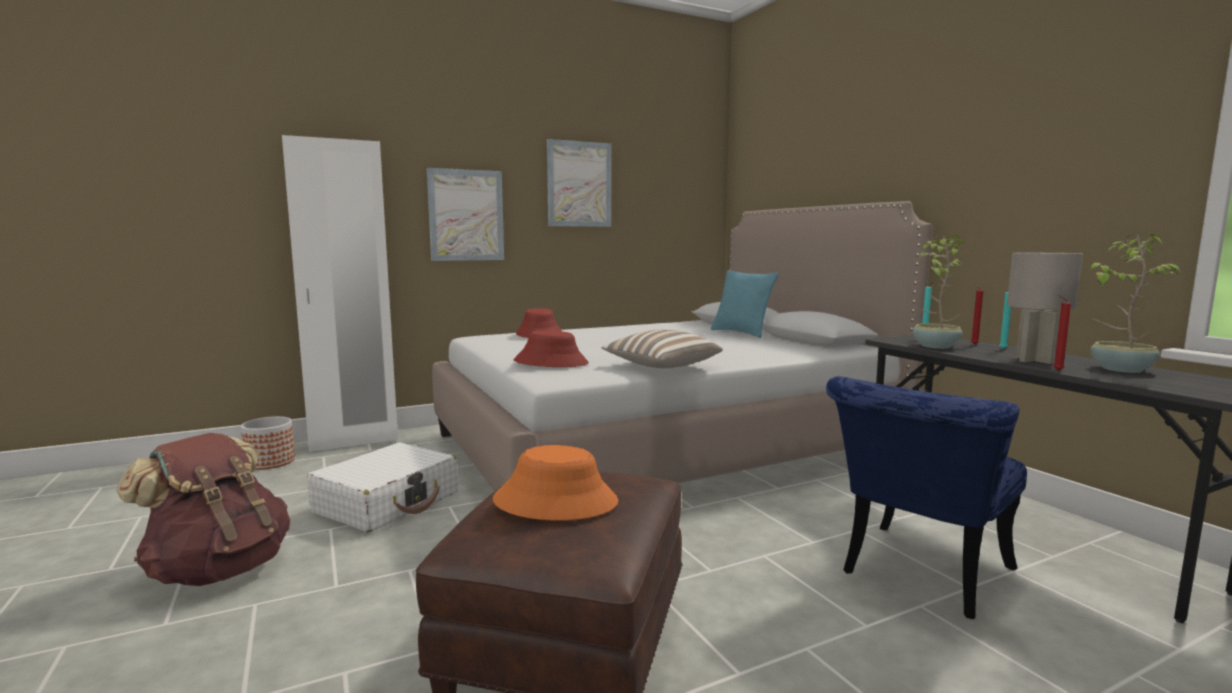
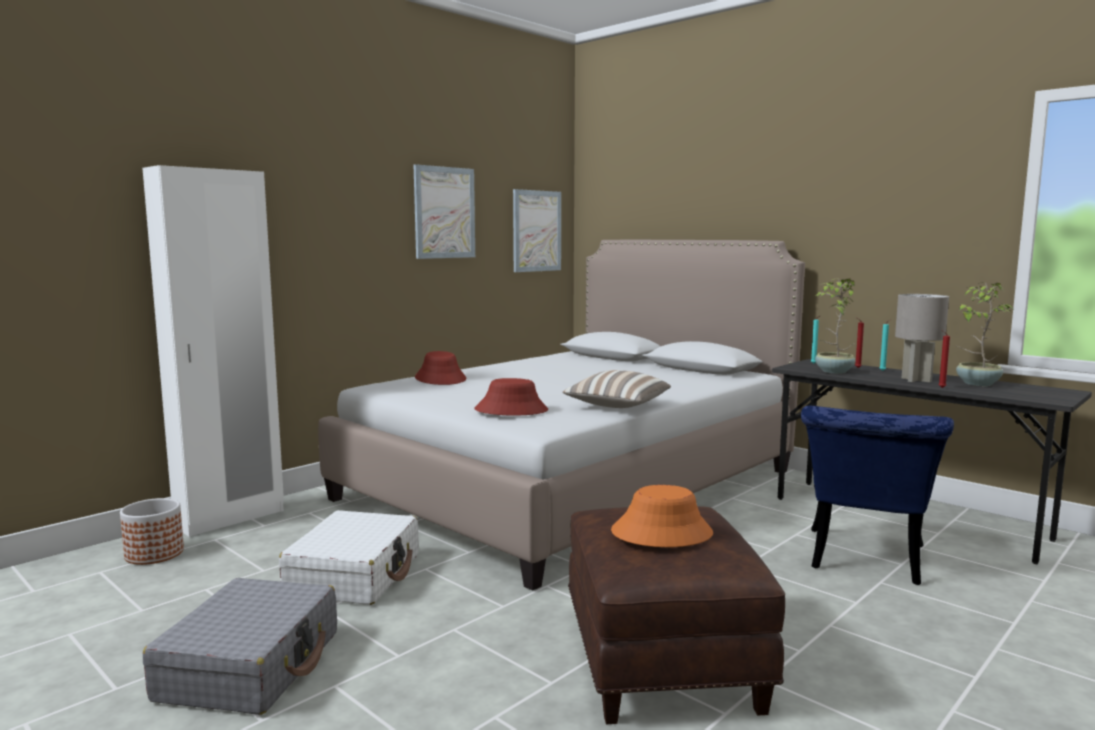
camera: 20 degrees left, 0 degrees up
brown backpack [116,433,290,586] -> grey suitcase [143,578,337,715]
picture [427,168,504,261] -> picture moved to [513,189,561,272]
turquoise pillow [711,270,778,338] -> none

